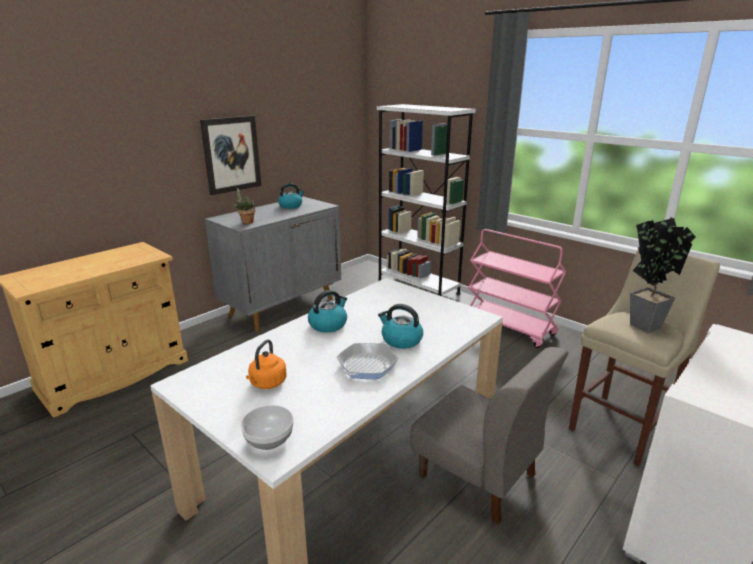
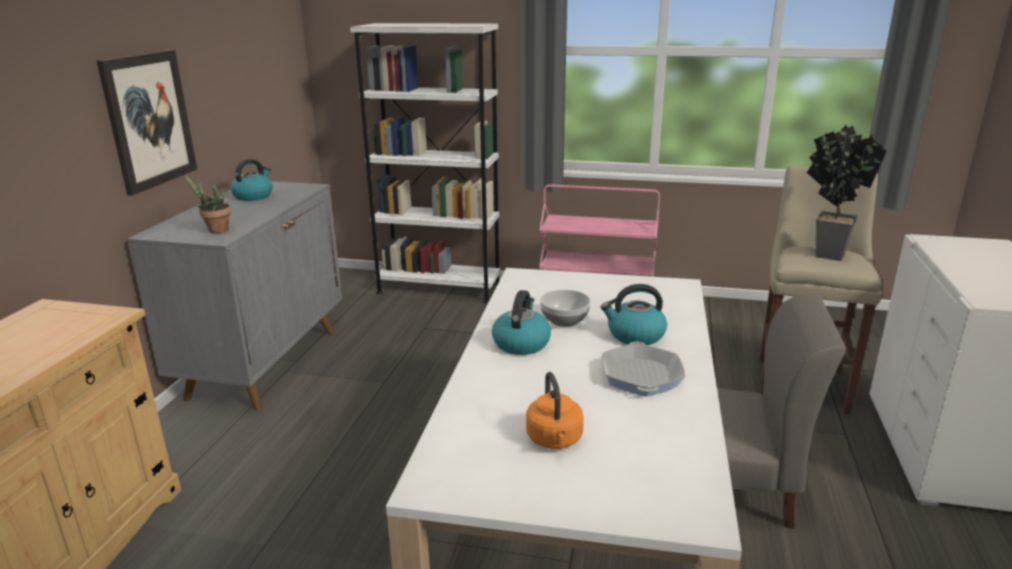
camera: 30 degrees left, 0 degrees up
bowl [241,405,293,450] -> bowl moved to [540,290,591,327]

